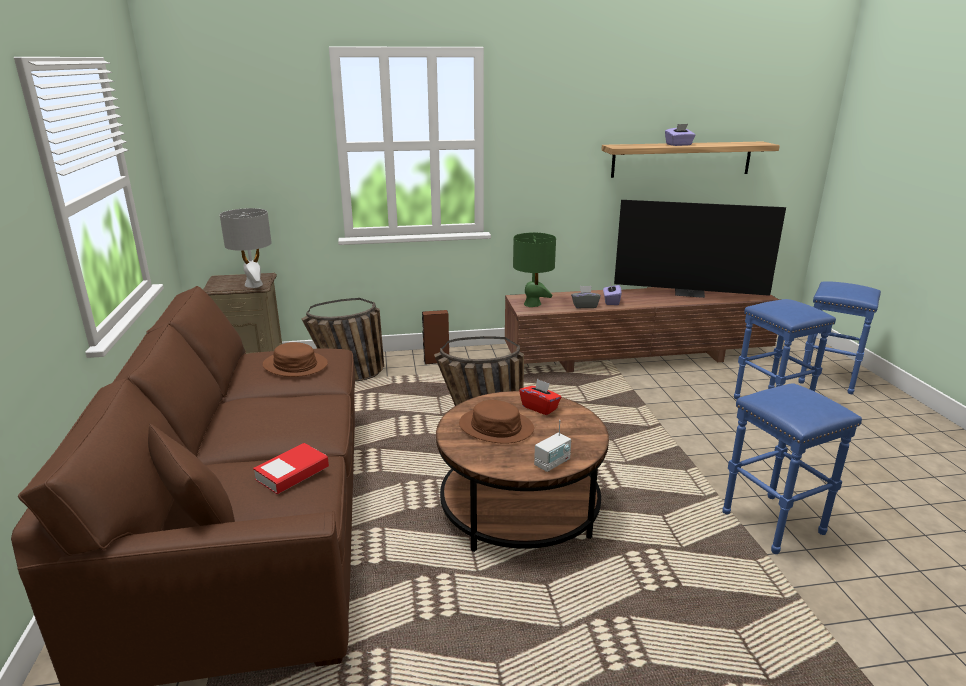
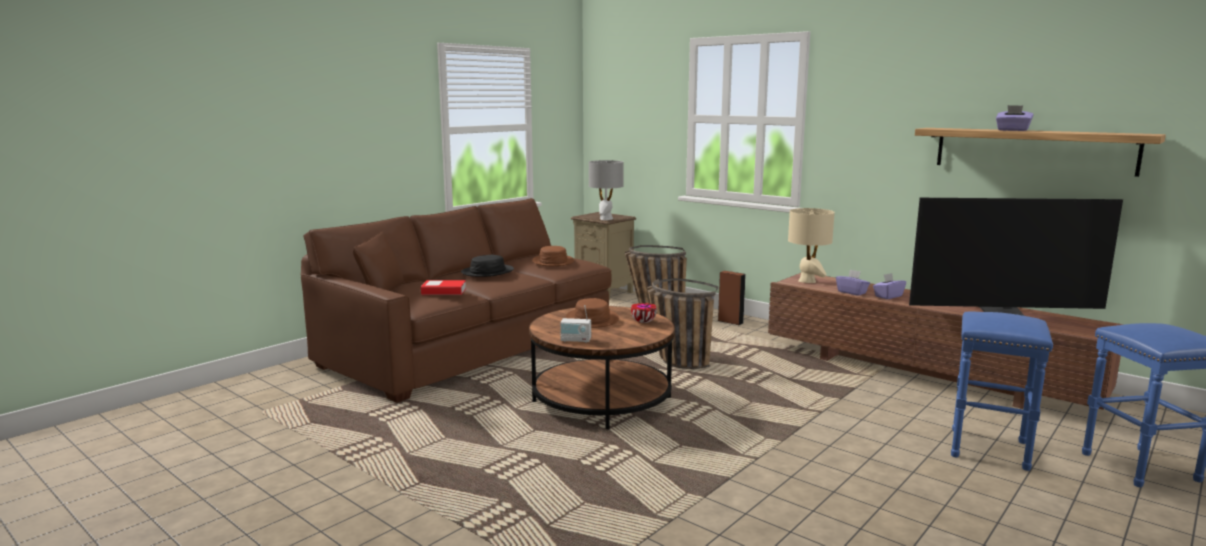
camera: 50 degrees right, 10 degrees down
green table lamp [513,233,556,307] -> beige table lamp [788,208,835,283]
red tissue box [519,379,561,415] -> bowl [631,303,657,323]
grey tissue box [571,286,601,308] -> purple tissue box [836,269,870,296]
television [614,200,786,298] -> television turned 60 degrees counterclockwise [909,198,1123,316]
blue stool [722,383,862,554] -> none
none -> black hat [461,255,514,277]

